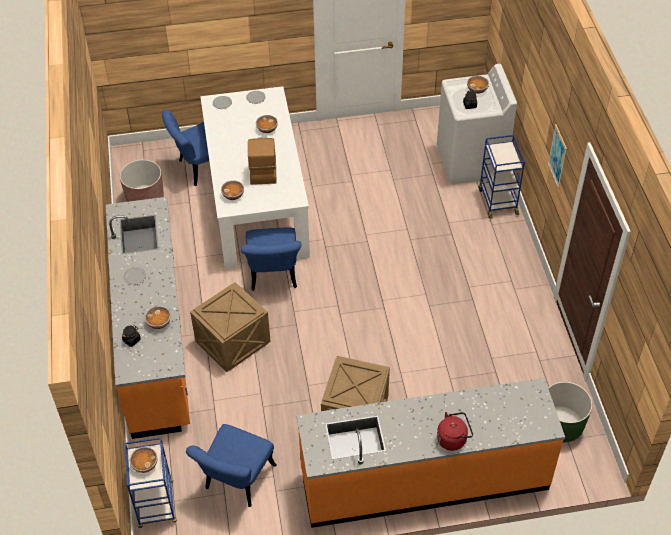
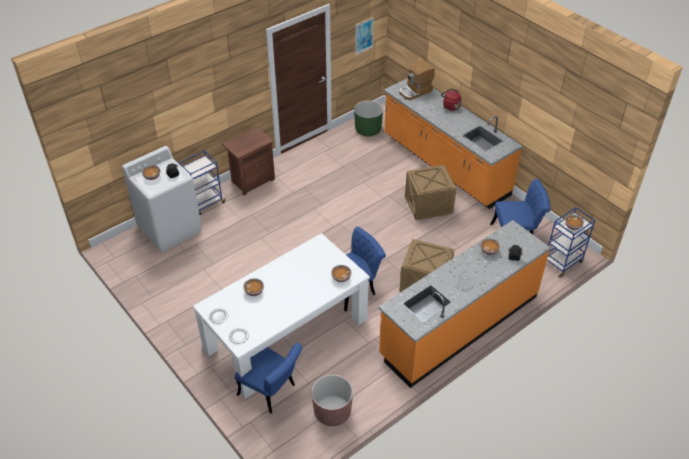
camera: 120 degrees left, 5 degrees down
coffee machine [248,137,276,185] -> coffee machine moved to [399,60,435,100]
picture [548,124,567,188] -> picture moved to [355,17,374,56]
none -> brown nightstand [222,127,275,196]

